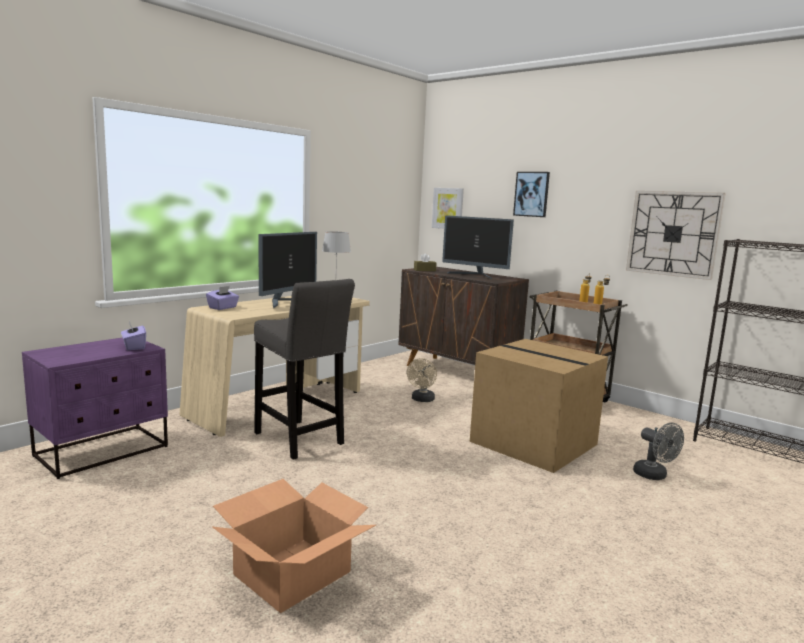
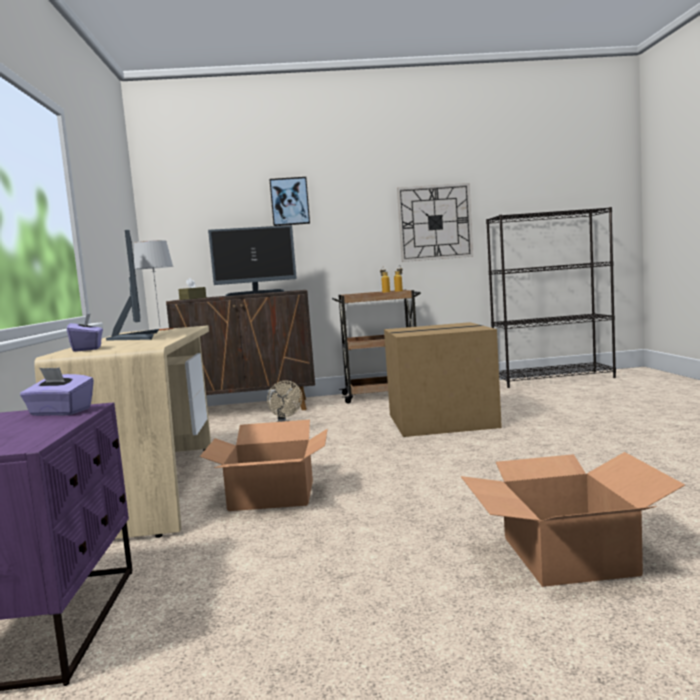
camera: 45 degrees left, 5 degrees down
grey stool [254,279,355,460] -> cardboard box [200,420,328,511]
picture [432,188,464,229] -> none
grey fan [633,423,684,480] -> none

